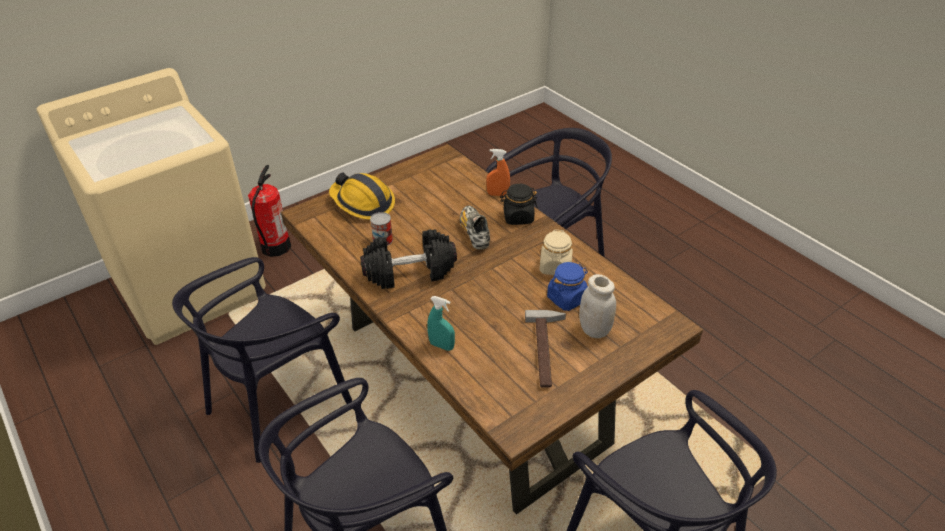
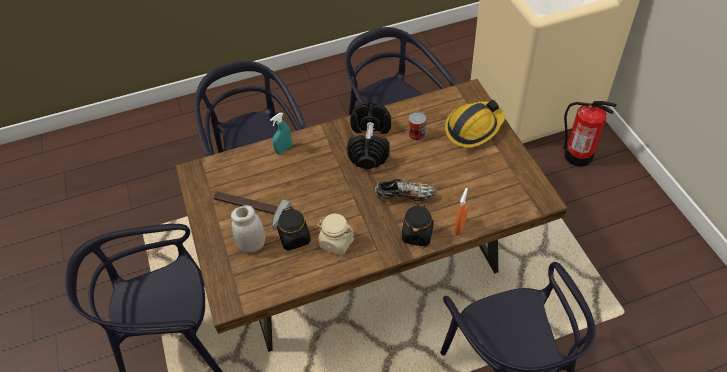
camera: 110 degrees right, 10 degrees up
blue jar [547,262,588,311] -> black jar [277,207,311,251]

